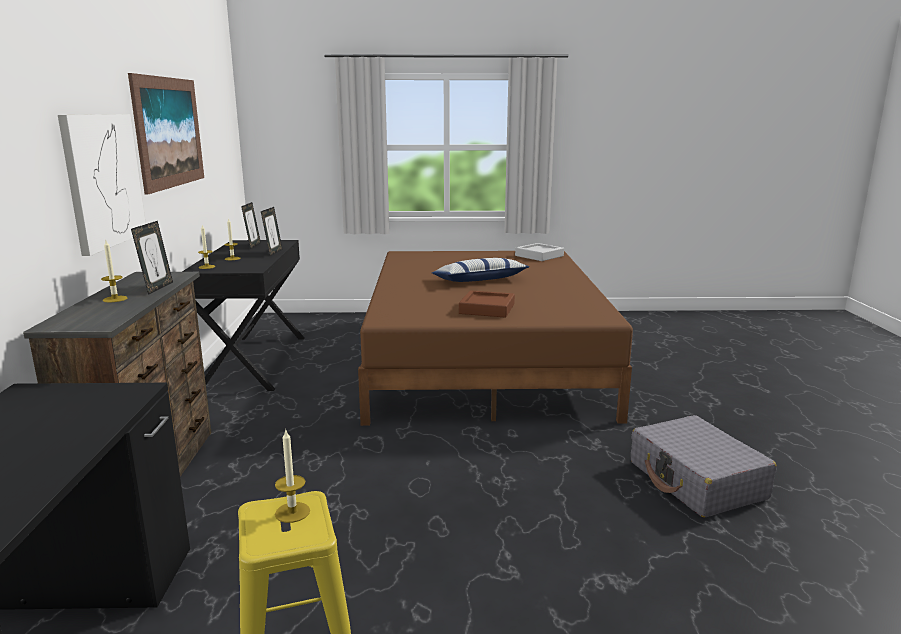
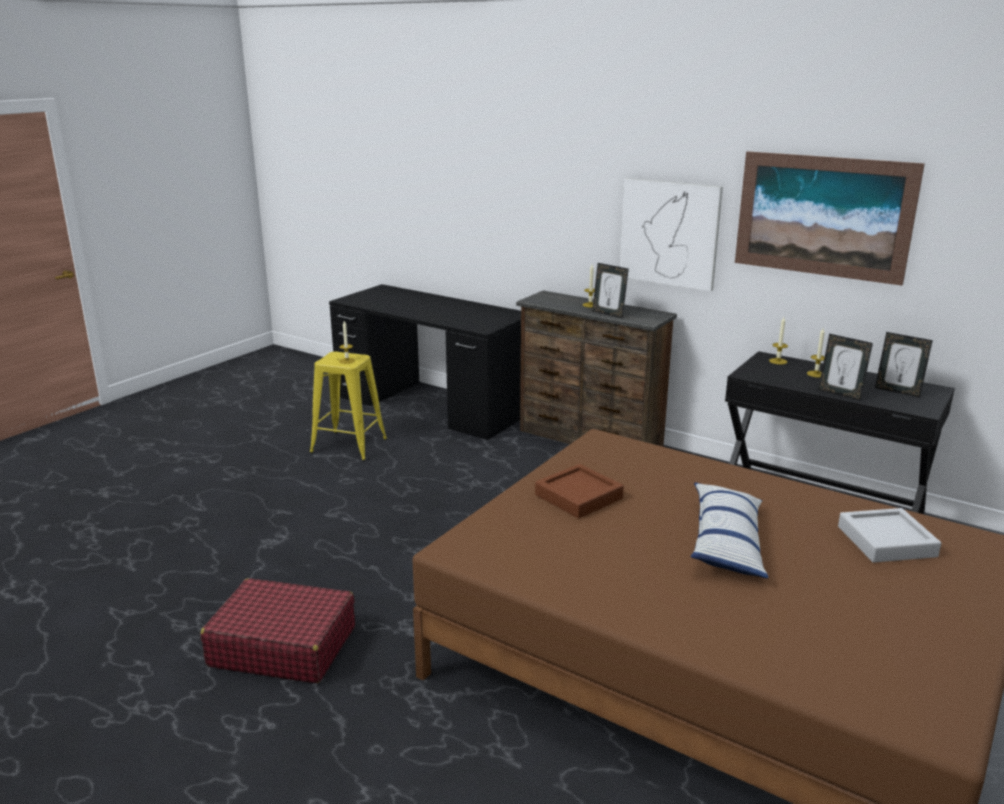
camera: 125 degrees right, 5 degrees up
grey tray [515,243,564,261] -> grey tray moved to [838,508,941,563]
grey suitcase [631,415,777,518] -> red suitcase [200,578,355,683]

